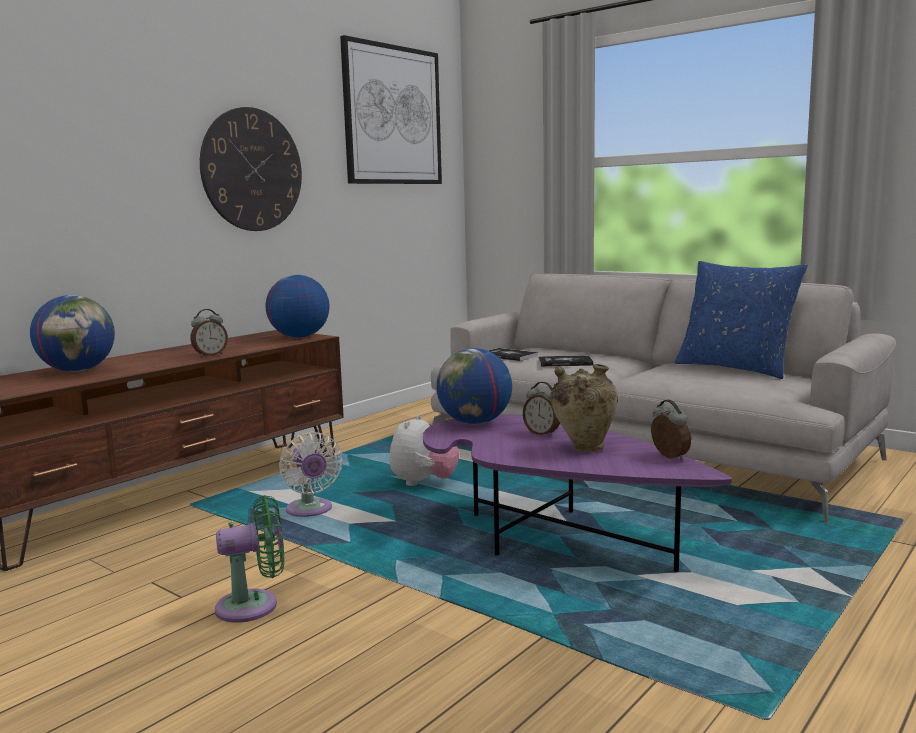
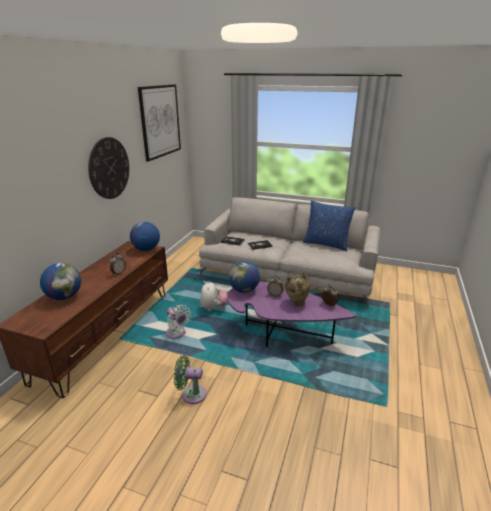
camera: 20 degrees left, 15 degrees up
green fan [215,495,284,623] -> green fan turned 135 degrees counterclockwise [174,355,206,404]

